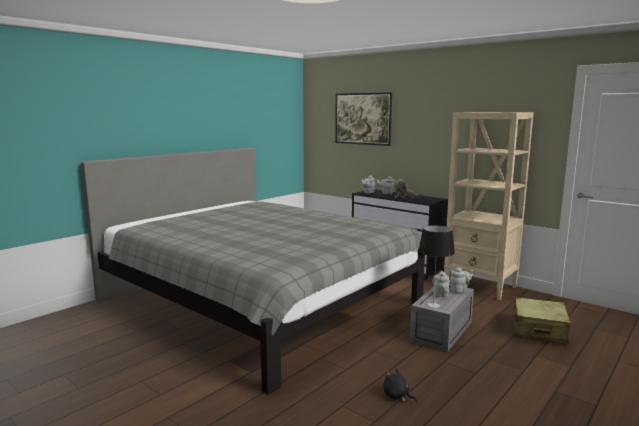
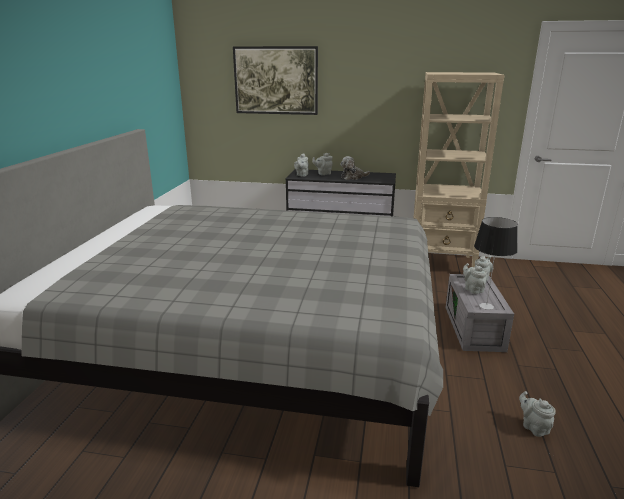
camera: 30 degrees left, 10 degrees up
black plush toy [383,368,417,402] -> grey teapot [519,391,556,437]
beige suitcase [513,297,571,345] -> none

